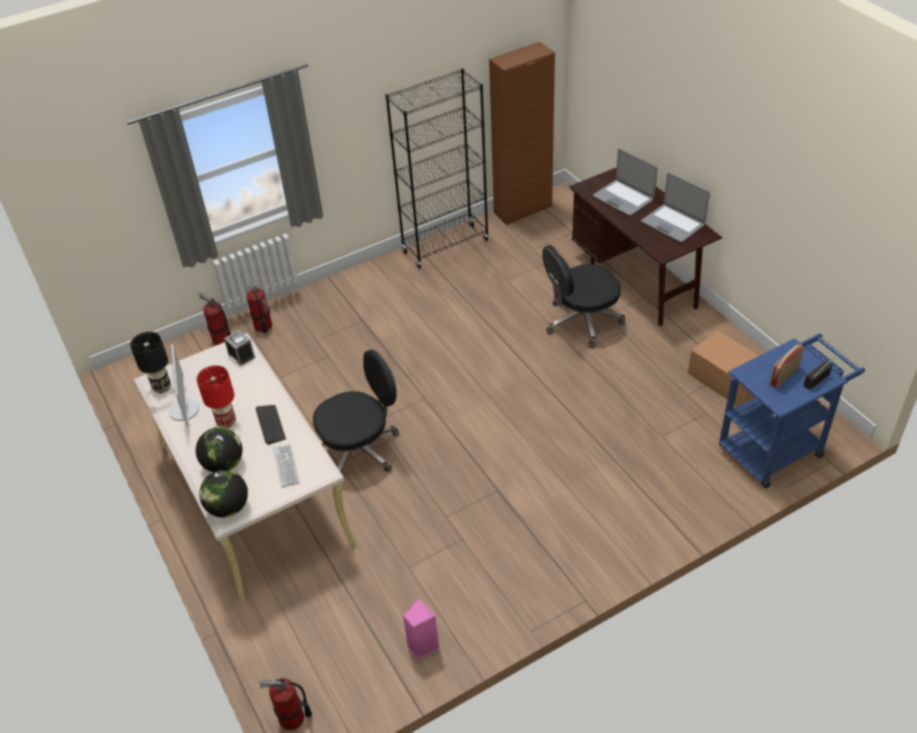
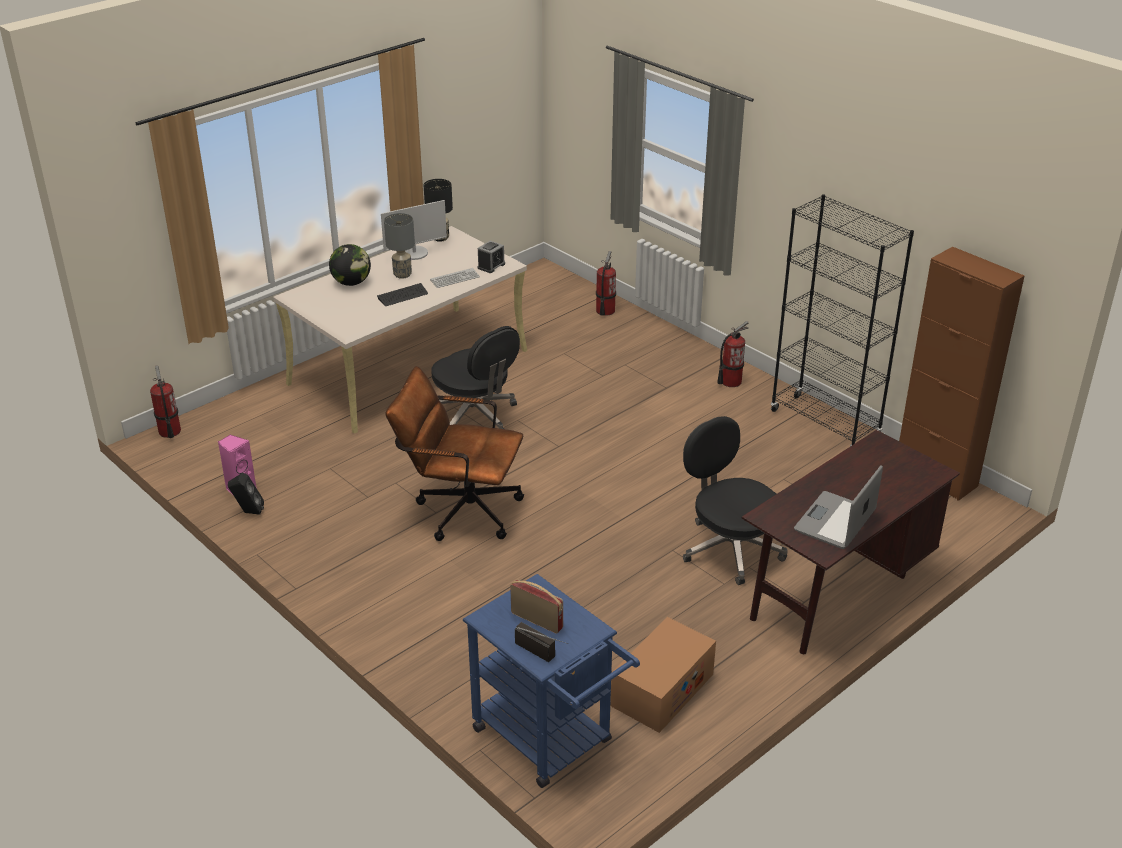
camera: 75 degrees right, 10 degrees down
red table lamp [196,365,236,428] -> grey table lamp [384,213,415,279]
globe [199,470,248,517] -> none
fire extinguisher [246,275,272,333] -> fire extinguisher moved to [717,321,749,387]
keyboard [272,445,300,487] -> keyboard moved to [430,268,480,288]
laptop [593,149,658,216] -> none
none -> black speaker [228,473,264,515]
none -> brown office chair [385,366,524,541]

